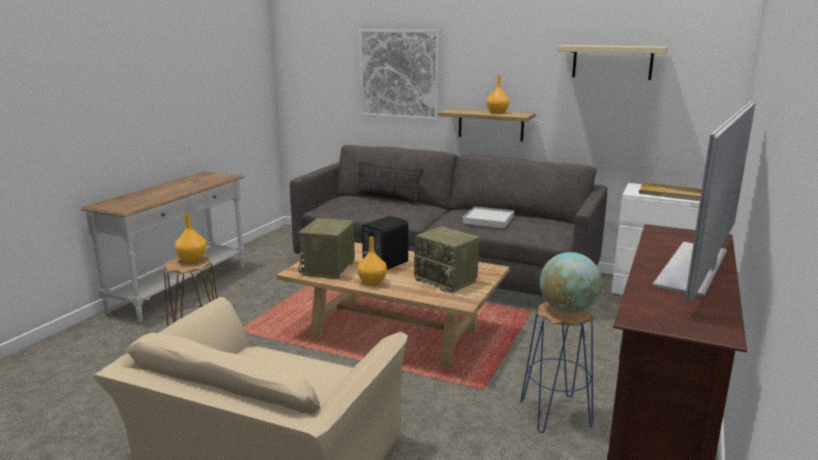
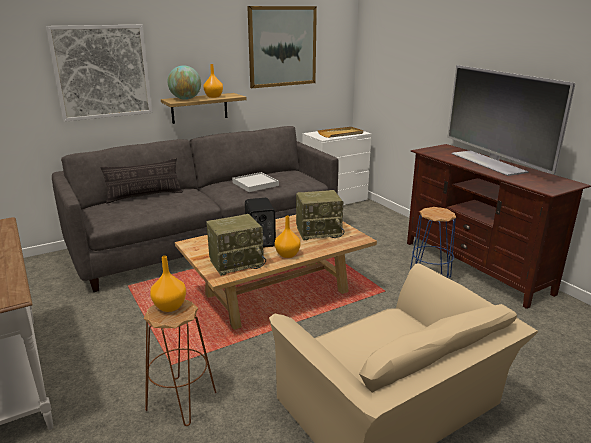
camera: 55 degrees left, 5 degrees up
radio [298,218,355,279] -> radio turned 75 degrees counterclockwise [206,214,266,276]
globe [540,252,602,313] -> globe moved to [168,65,201,100]
beige shelf [558,45,668,80] -> picture [247,6,317,88]

